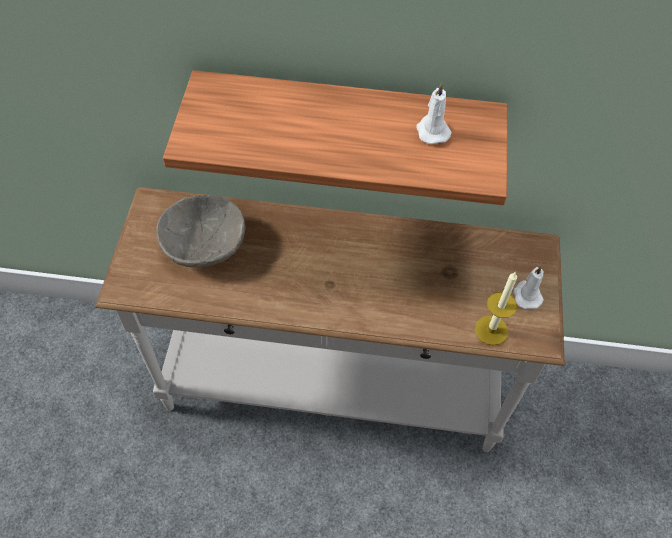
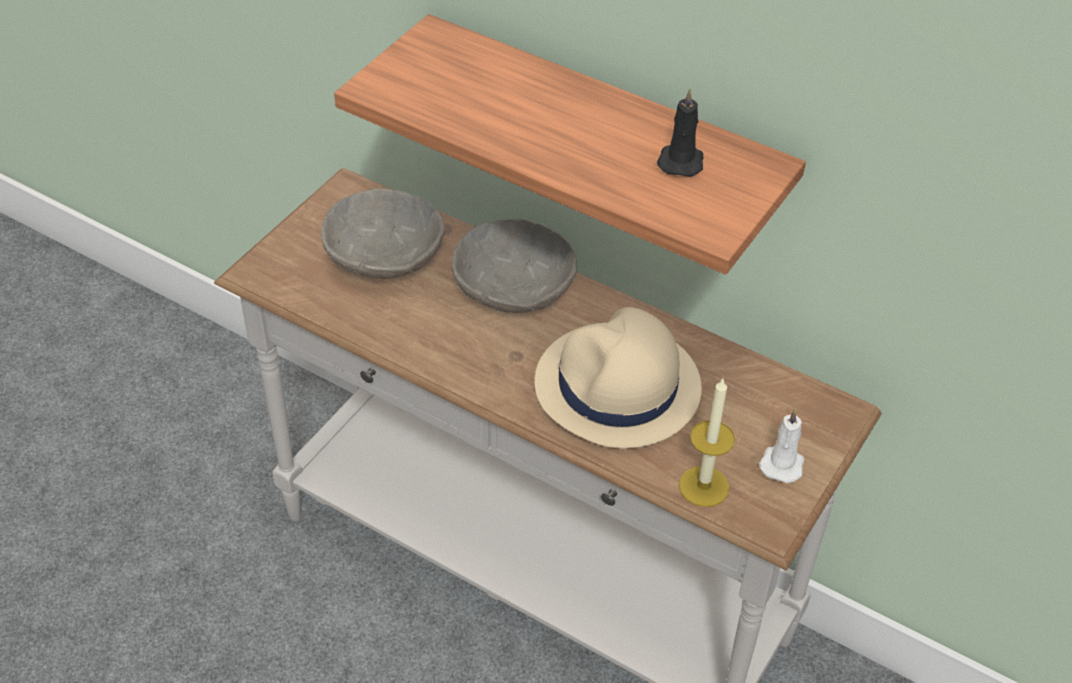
camera: 25 degrees right, 10 degrees down
white candle [417,83,452,144] -> black candle [657,89,703,177]
none -> grey bowl [451,219,577,313]
none -> beige hat [535,307,702,449]

